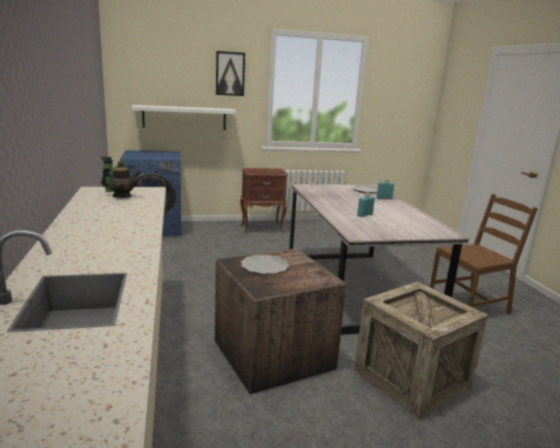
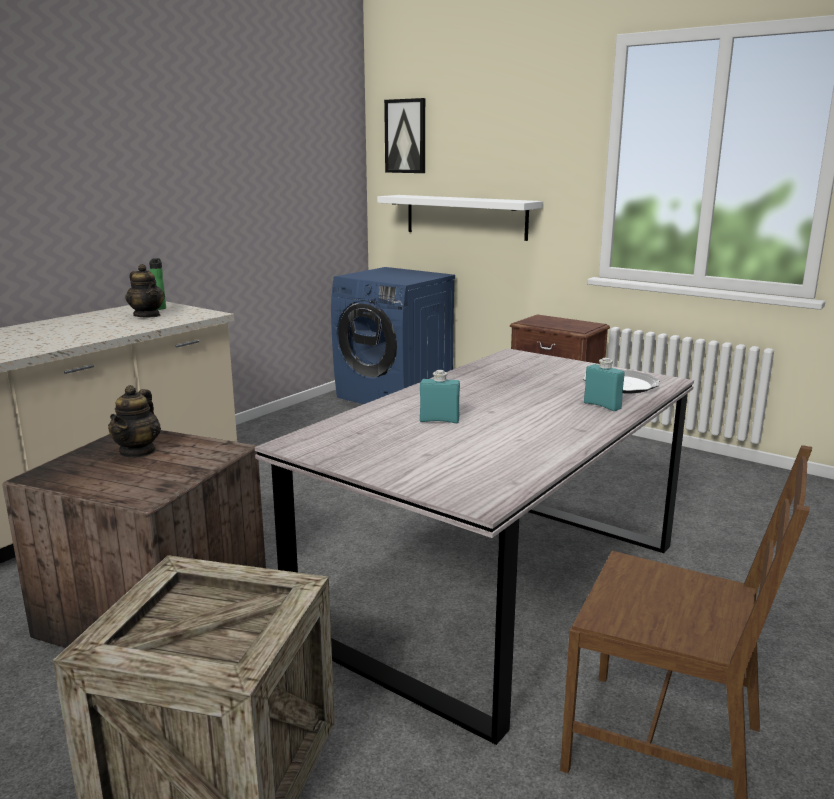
camera: 50 degrees right, 0 degrees up
picture [216,51,245,96] -> picture moved to [384,98,425,173]
plate [241,255,289,275] -> teapot [108,385,161,458]

